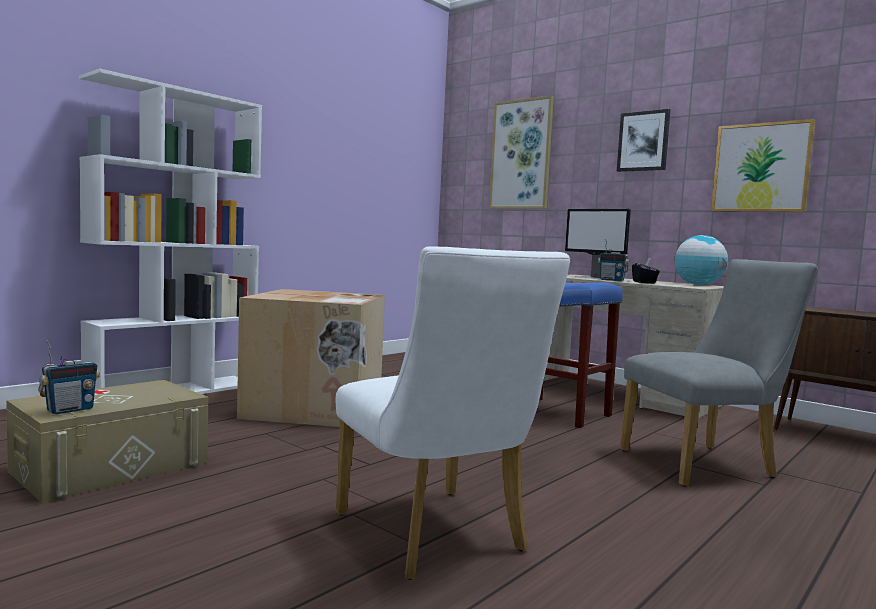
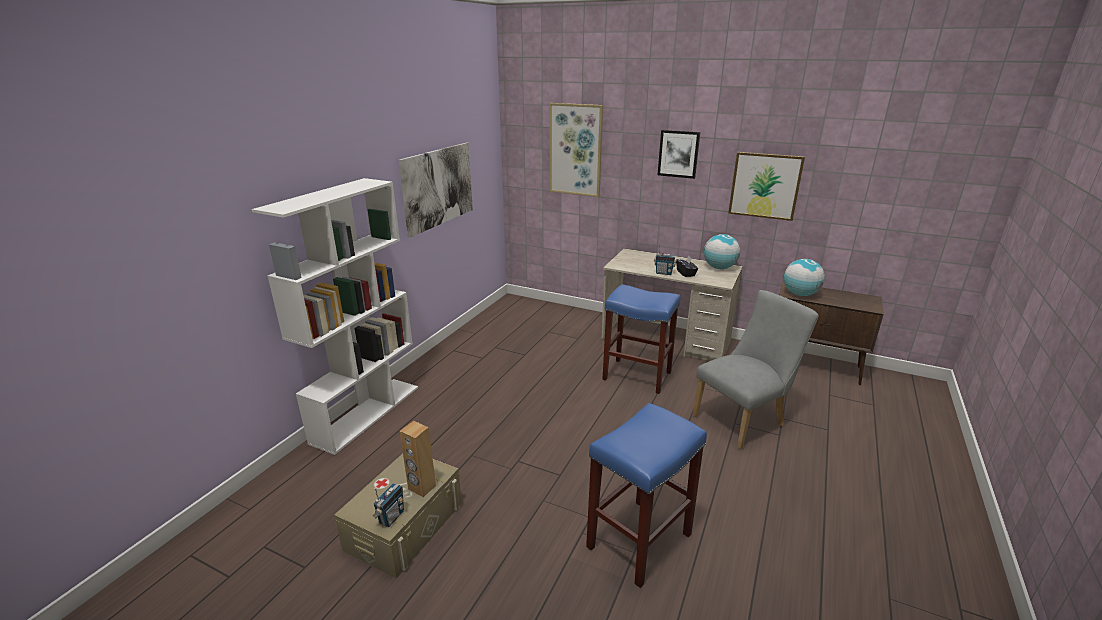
camera: 15 degrees left, 20 degrees up
cardboard box [237,289,385,427] -> none
white chair [336,246,570,580] -> blue stool [586,403,707,588]
monitor [565,209,631,279] -> none
none -> picture [399,142,473,238]
none -> brown speaker [400,421,436,497]
none -> globe [784,259,825,296]

